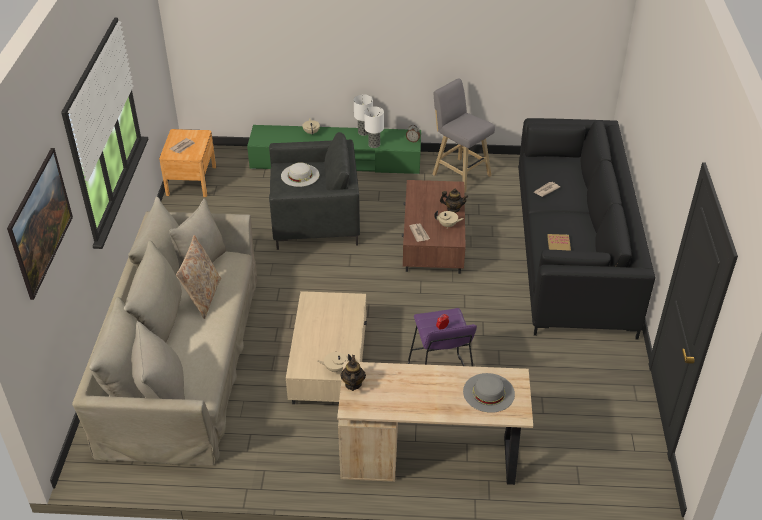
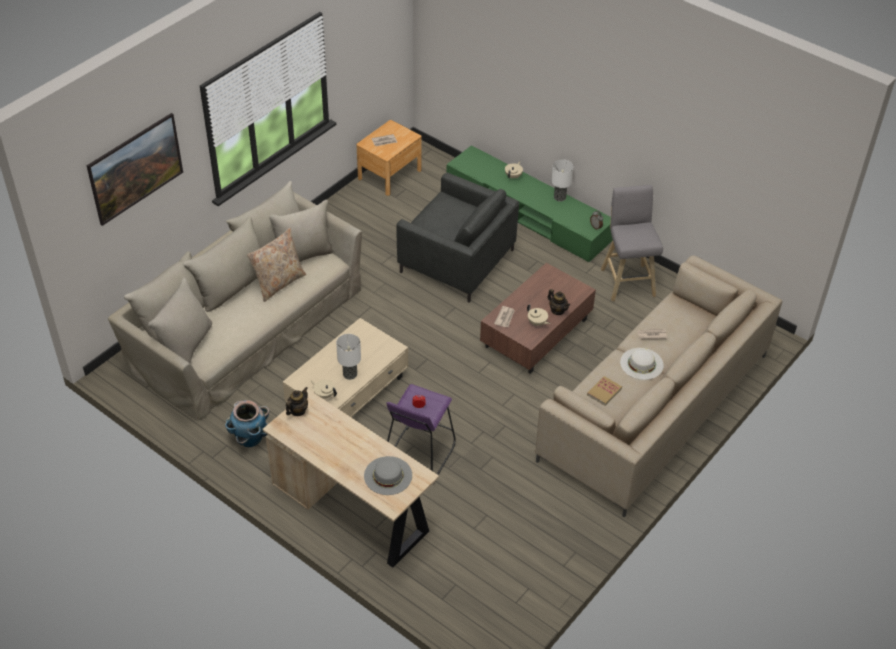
camera: 35 degrees right, 5 degrees up
white hat [281,162,319,187] -> white hat moved to [620,348,664,380]
table lamp [364,106,384,148] -> table lamp moved to [336,334,361,380]
black sofa [518,118,655,340] -> beige sofa [534,255,782,518]
none -> planter [225,400,269,447]

